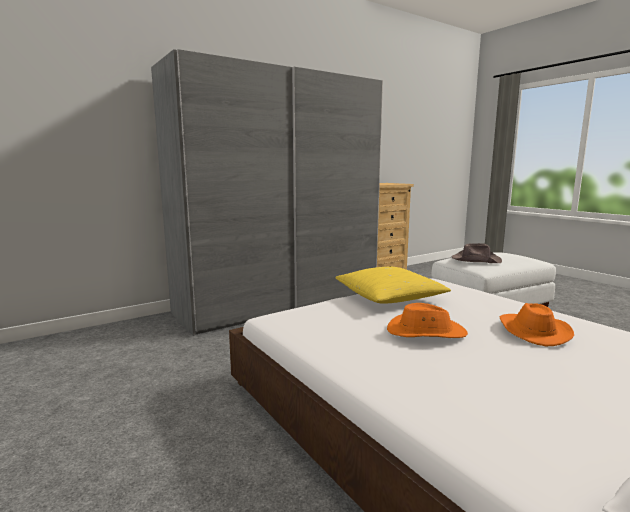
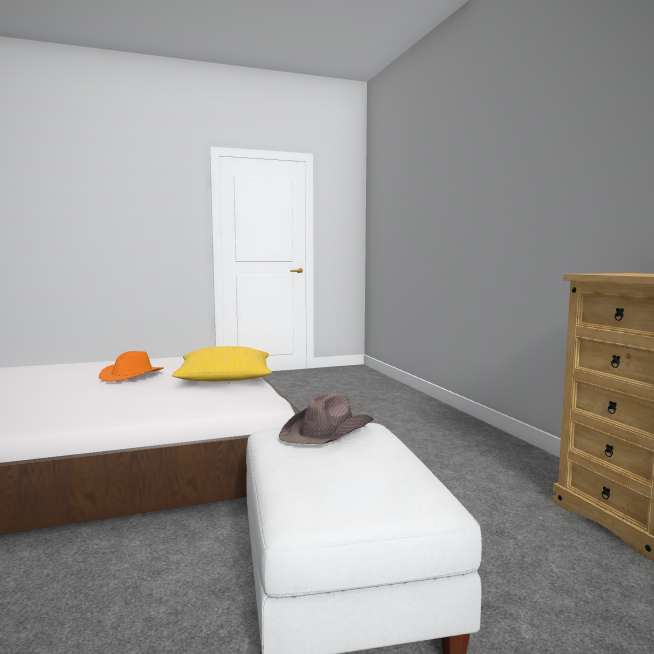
camera: 105 degrees right, 5 degrees down
grey wardrobe [151,49,383,336] -> none
orange hat [499,303,574,346] -> none

